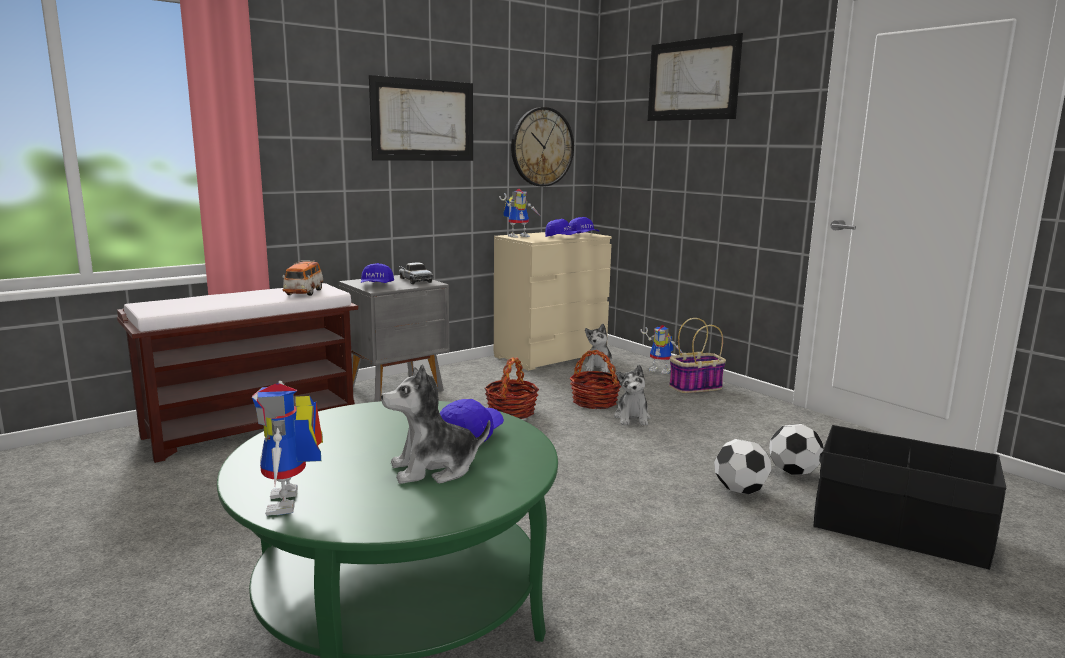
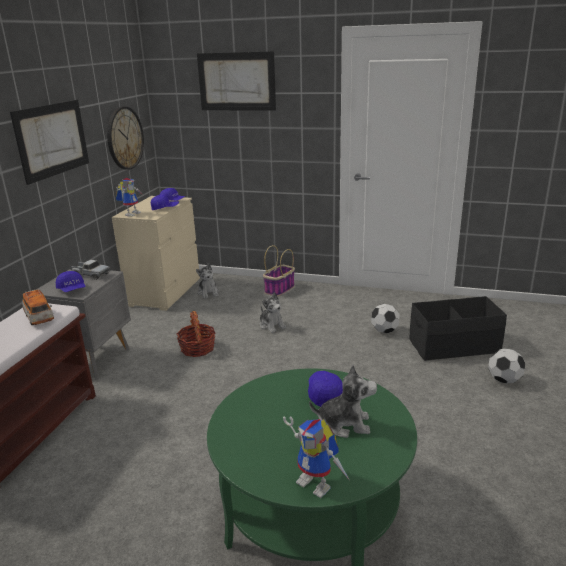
camera: 35 degrees left, 10 degrees up
plush toy [381,365,490,484] -> plush toy turned 120 degrees counterclockwise [309,364,377,438]
basket [570,350,621,409] -> none
toy robot [640,325,683,374] -> none
football [714,439,772,494] -> football moved to [488,349,525,383]

